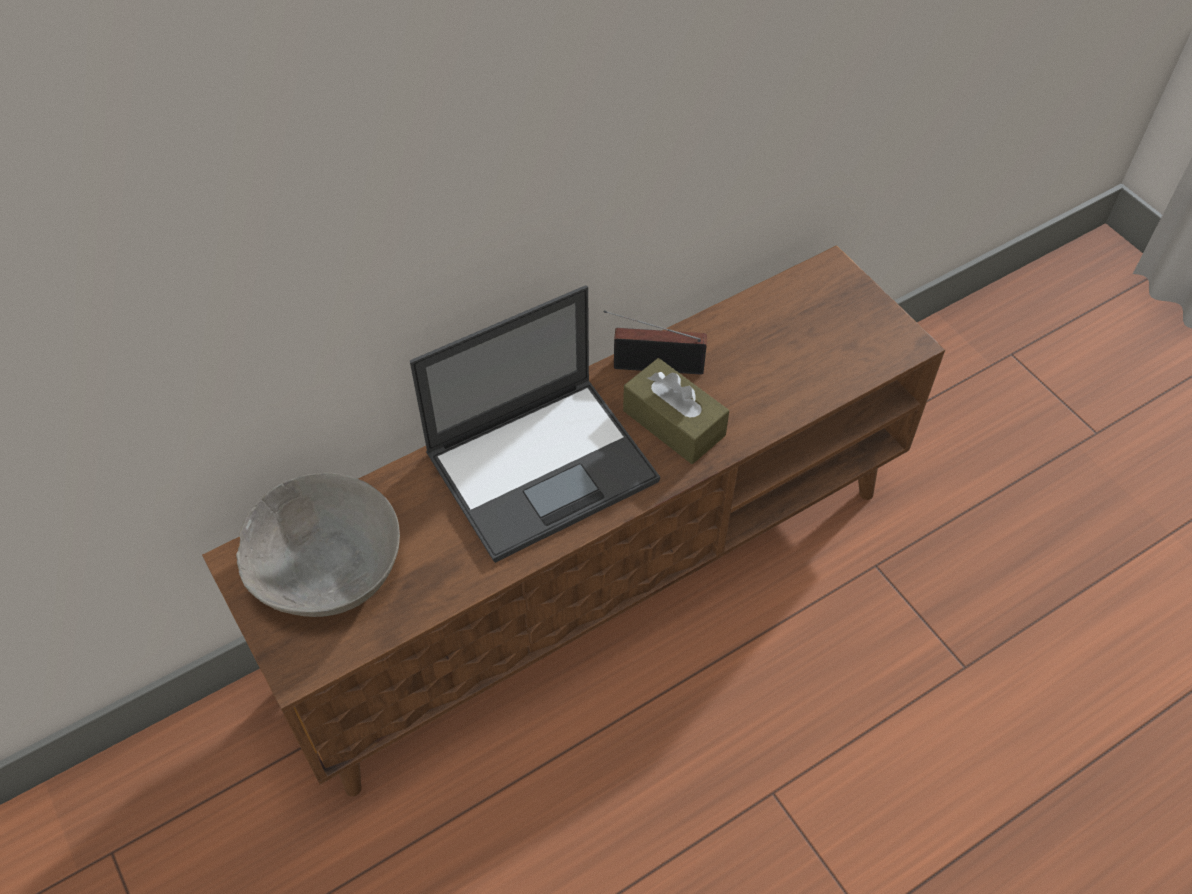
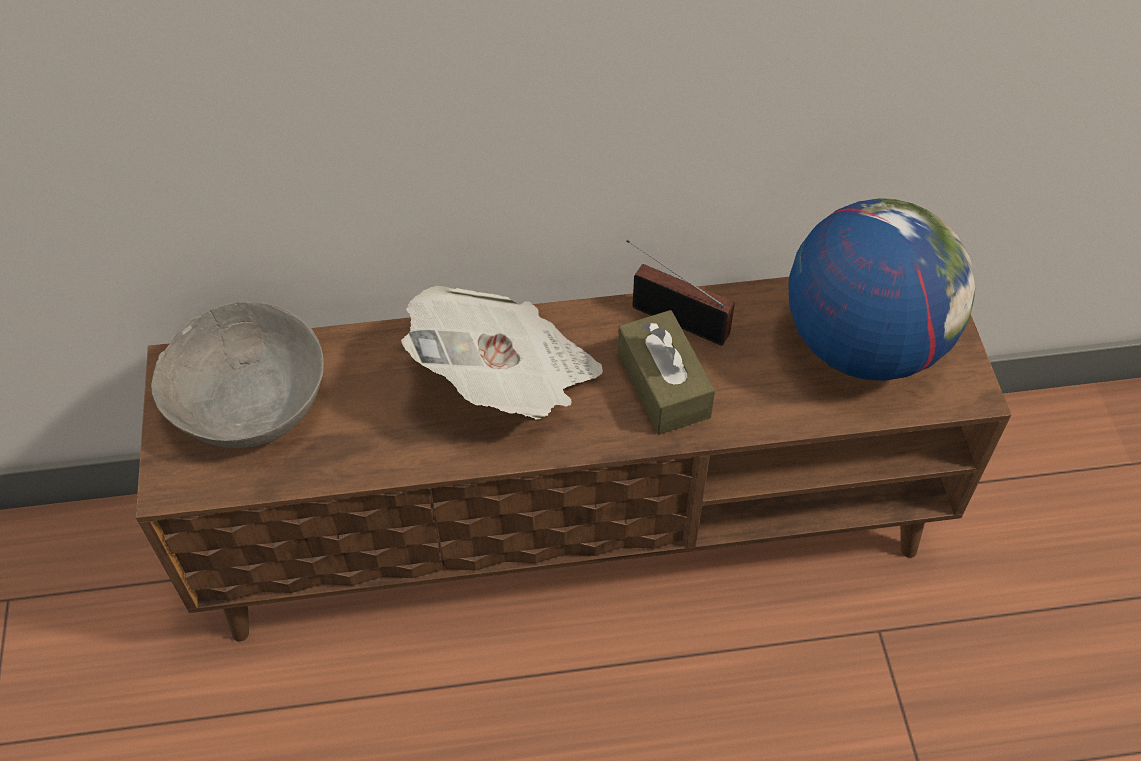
camera: 25 degrees right, 0 degrees up
laptop [410,285,660,563] -> newspaper [401,286,603,419]
none -> globe [788,198,975,381]

